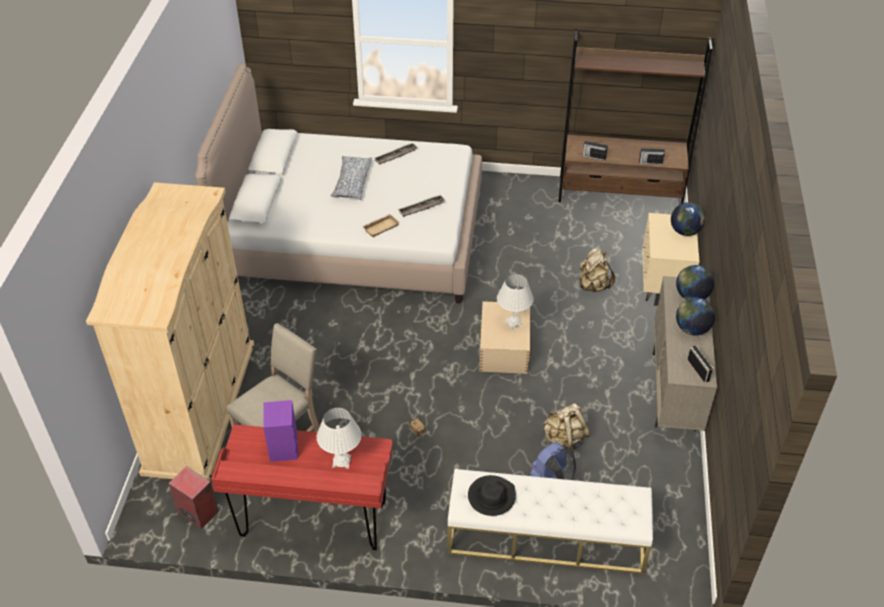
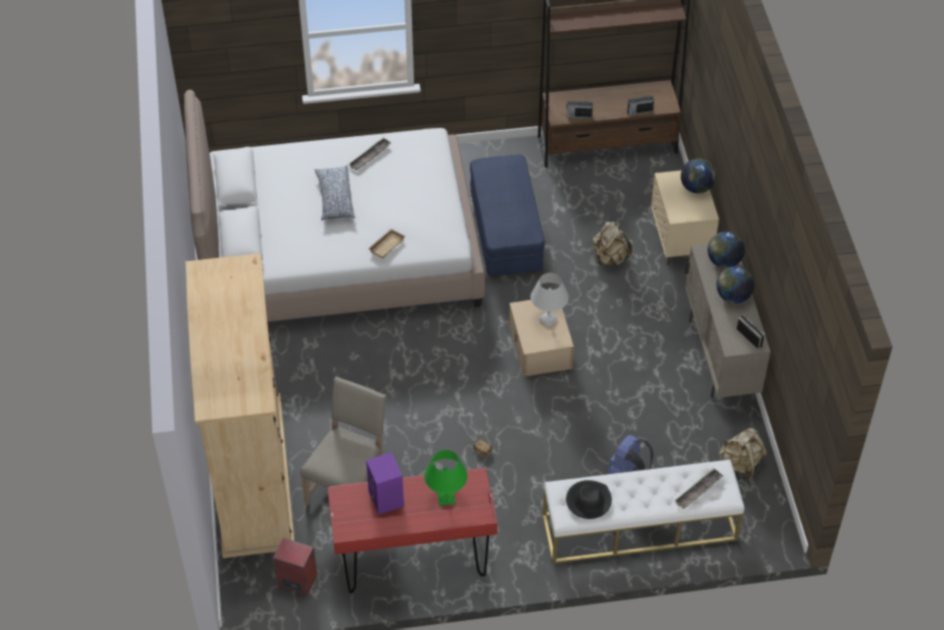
camera: 15 degrees left, 5 degrees up
white table lamp [317,408,362,469] -> green table lamp [424,450,468,507]
tray [398,195,446,217] -> tray moved to [674,468,724,509]
beige backpack [543,403,591,453] -> beige backpack moved to [719,428,768,479]
none -> blue ottoman [470,155,545,279]

